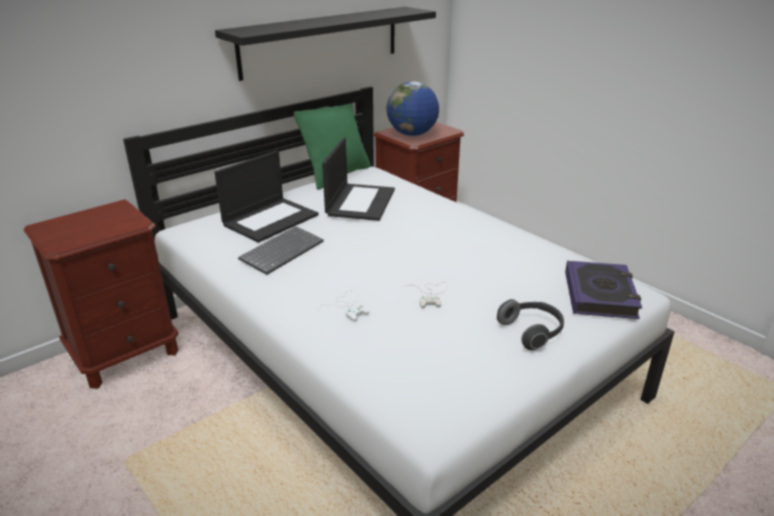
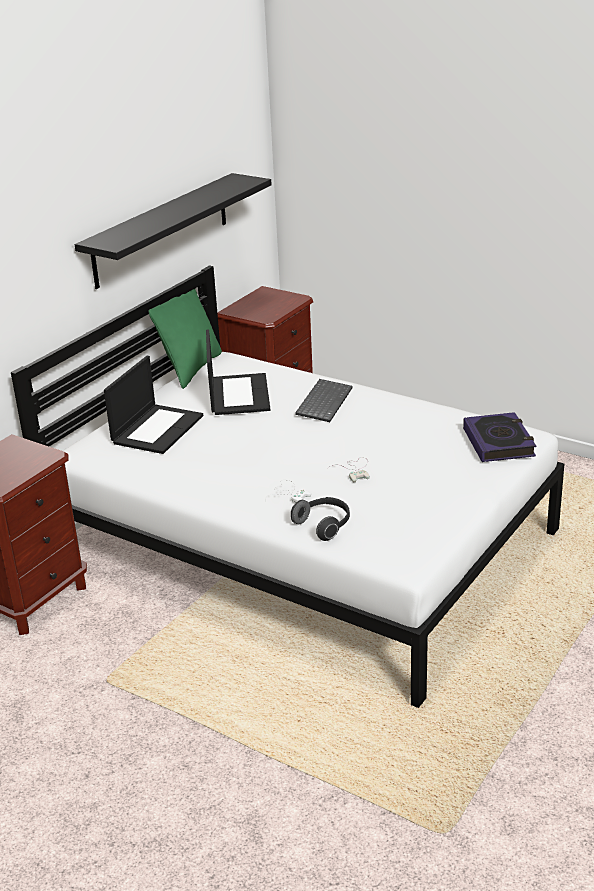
camera: 15 degrees left, 0 degrees up
keyboard [238,226,324,275] -> keyboard moved to [295,379,353,422]
globe [386,81,439,136] -> none
headphones [497,299,564,350] -> headphones moved to [291,497,350,541]

